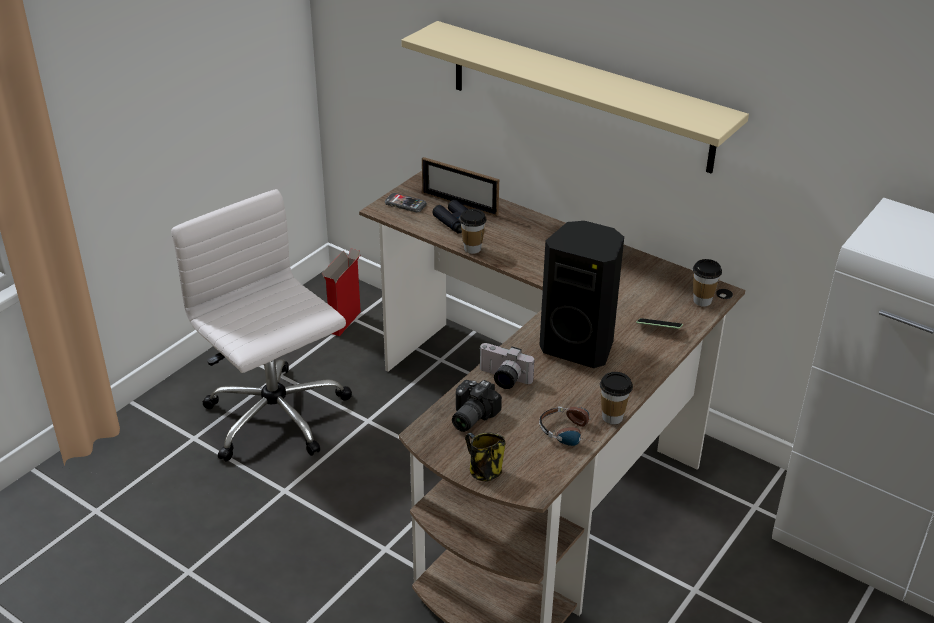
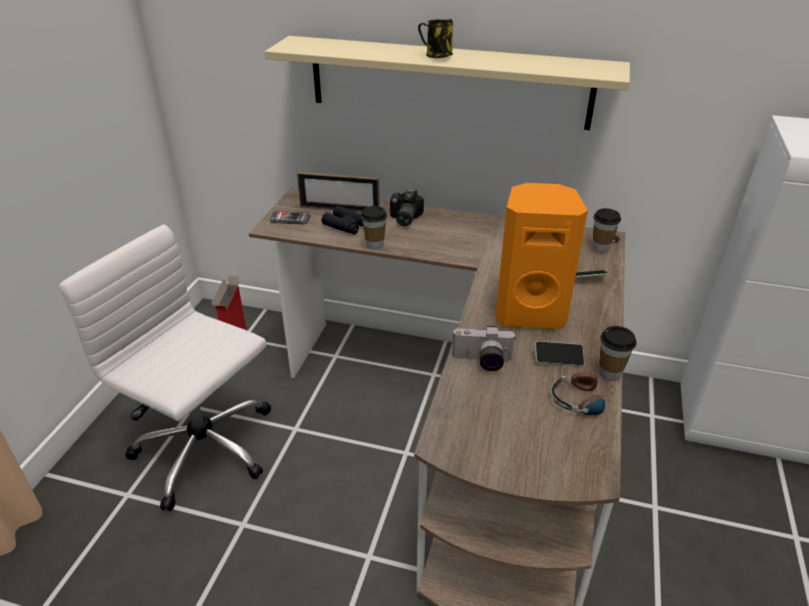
camera: 20 degrees left, 0 degrees up
camera [452,380,502,432] -> camera moved to [390,189,424,227]
mug [465,432,506,481] -> mug moved to [418,19,453,58]
black speaker [539,221,624,368] -> orange speaker [495,183,588,329]
none -> phone [535,341,585,366]

